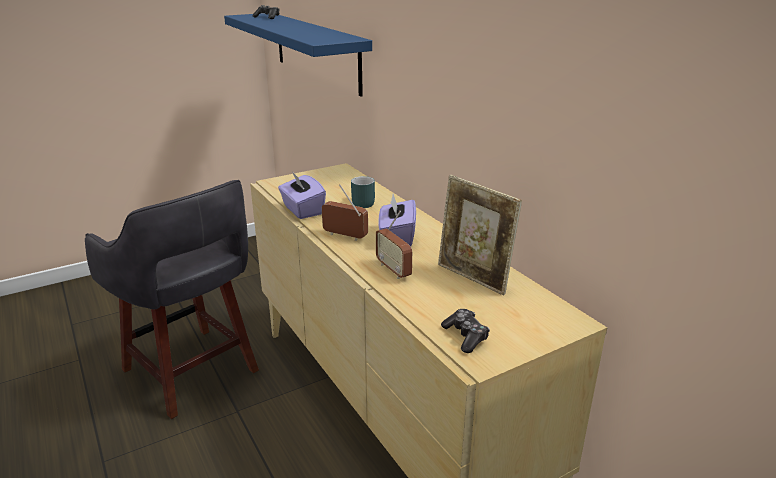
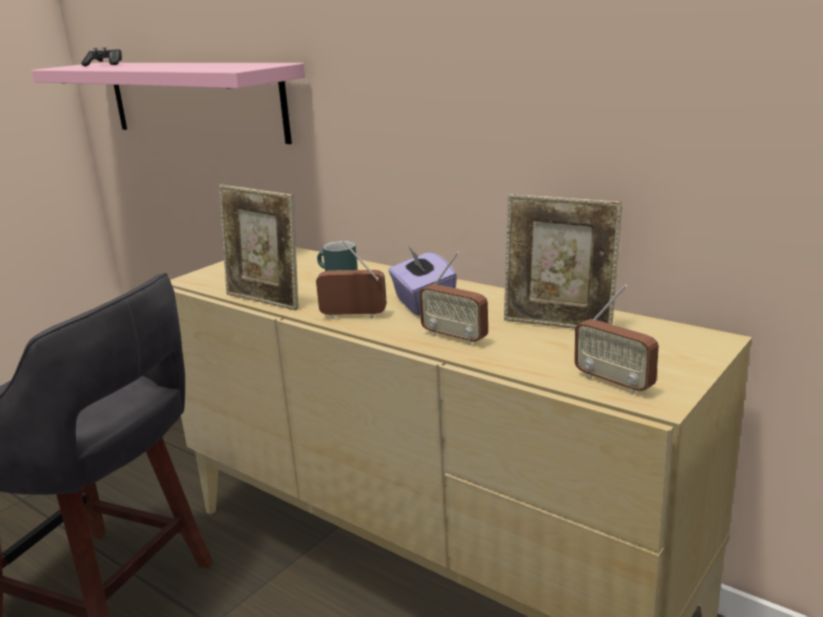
camera: 20 degrees left, 5 degrees down
blue shelf [224,13,372,97] -> pink shelf [32,63,305,144]
purple tissue box [278,172,326,219] -> picture frame [219,184,299,310]
game controller [441,309,490,353] -> radio [574,285,659,395]

